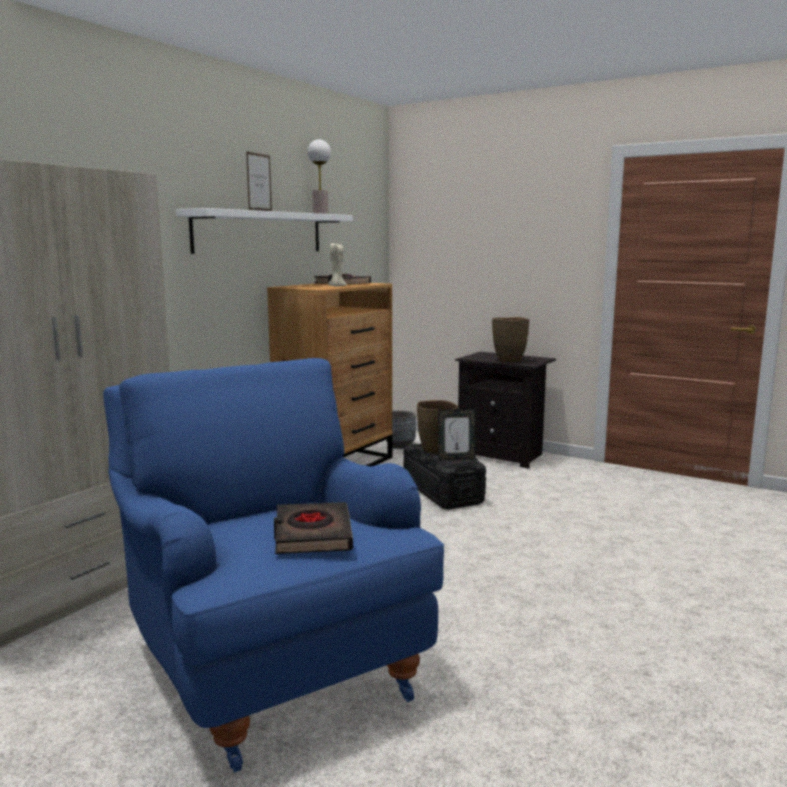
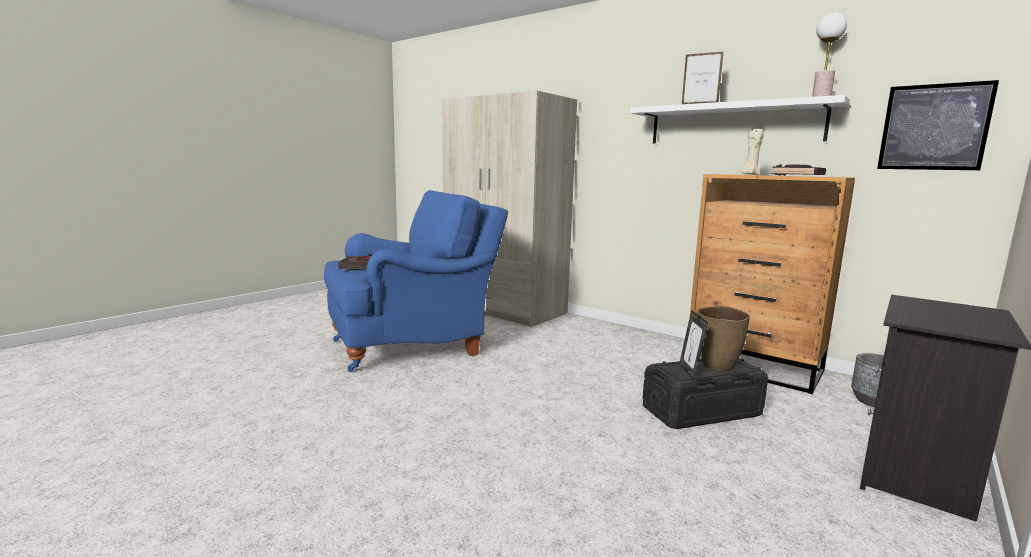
camera: 95 degrees right, 0 degrees up
brown vase [492,317,529,362] -> none
none -> picture [877,80,999,170]

